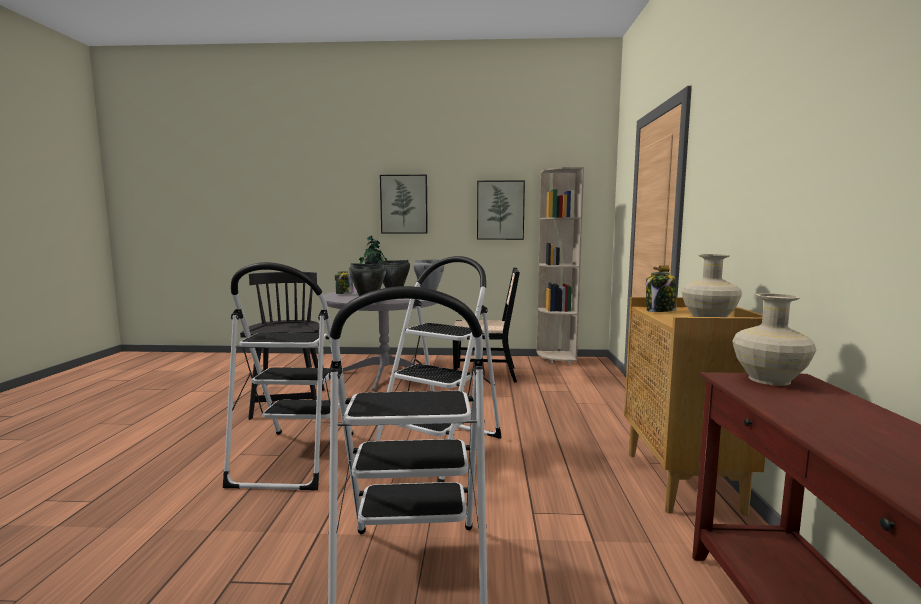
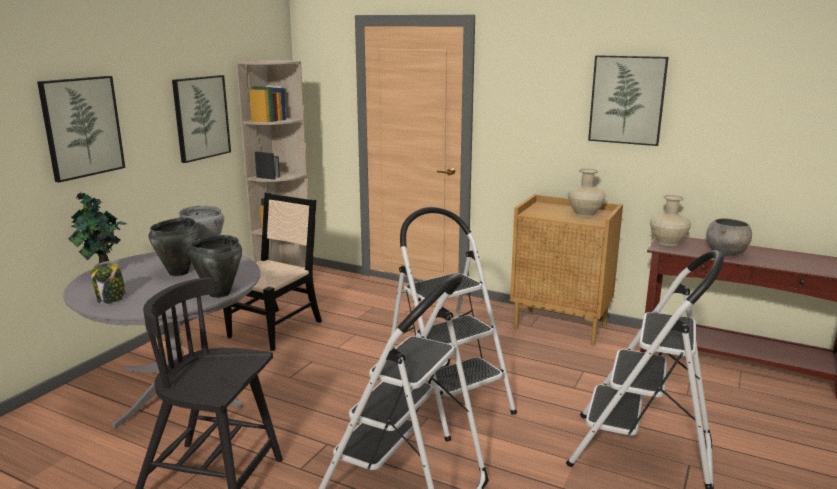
camera: 65 degrees left, 10 degrees up
jar [646,272,676,312] -> none
none -> picture [588,55,669,146]
none -> grey bowl [706,218,752,256]

